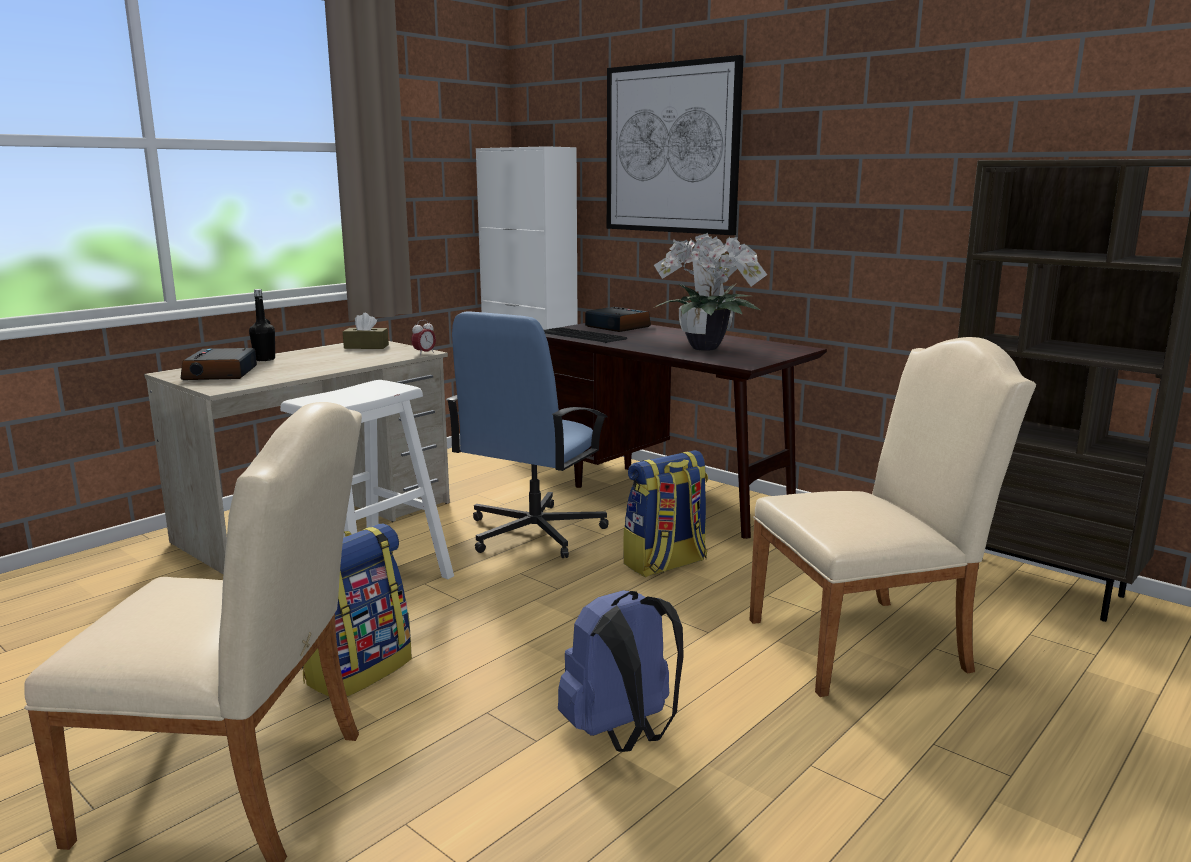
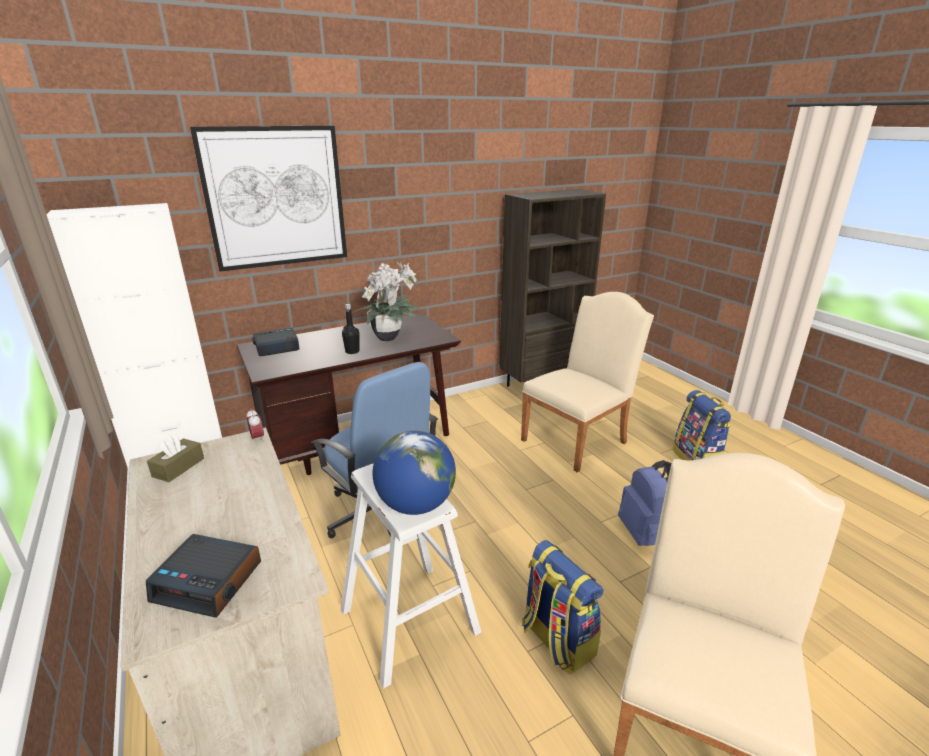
camera: 70 degrees left, 10 degrees up
black bottle [249,289,275,361] -> black bottle moved to [342,304,360,354]
keyboard [544,327,627,343] -> none
backpack [623,450,708,577] -> backpack moved to [673,390,732,460]
beige chair [750,337,1036,697] -> beige chair turned 45 degrees clockwise [521,292,654,472]
none -> globe [373,431,456,515]

